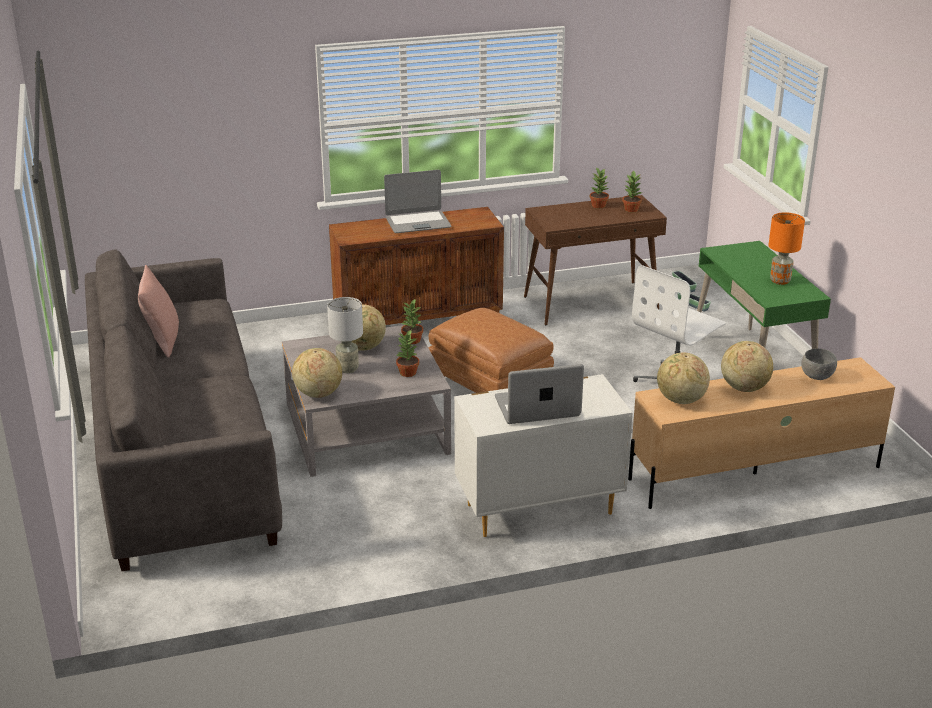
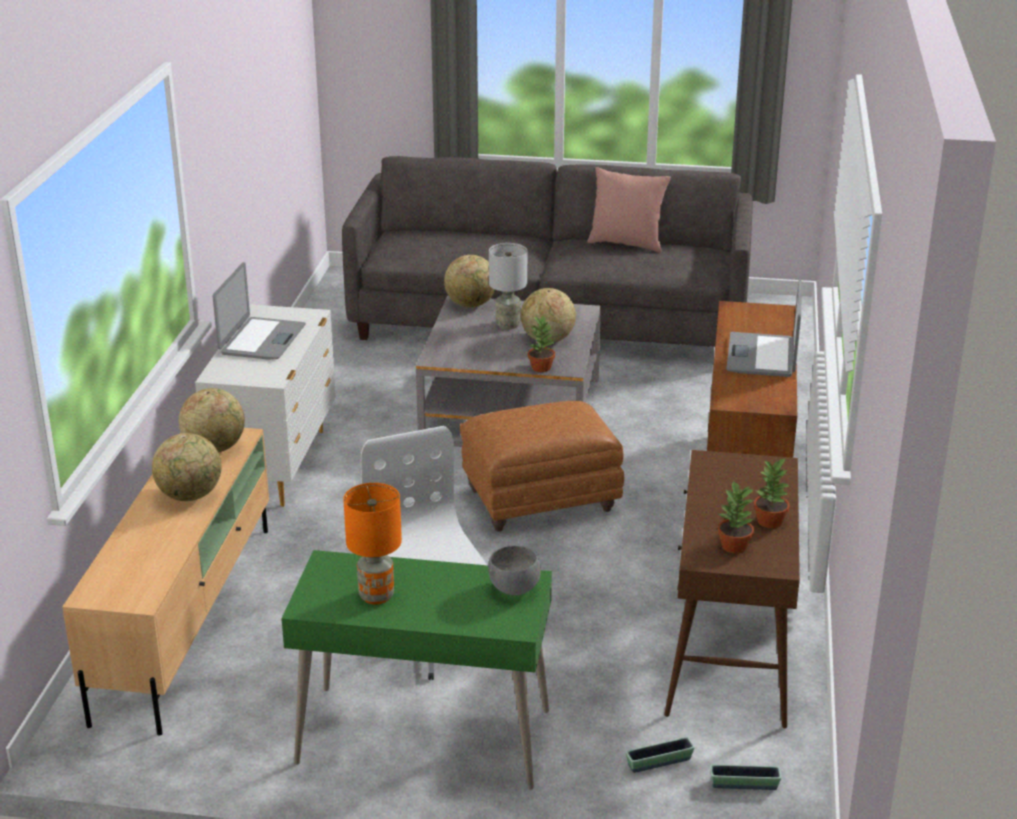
camera: 115 degrees right, 0 degrees up
potted plant [396,330,419,377] -> none
grey bowl [801,348,837,380] -> grey bowl moved to [488,546,541,595]

